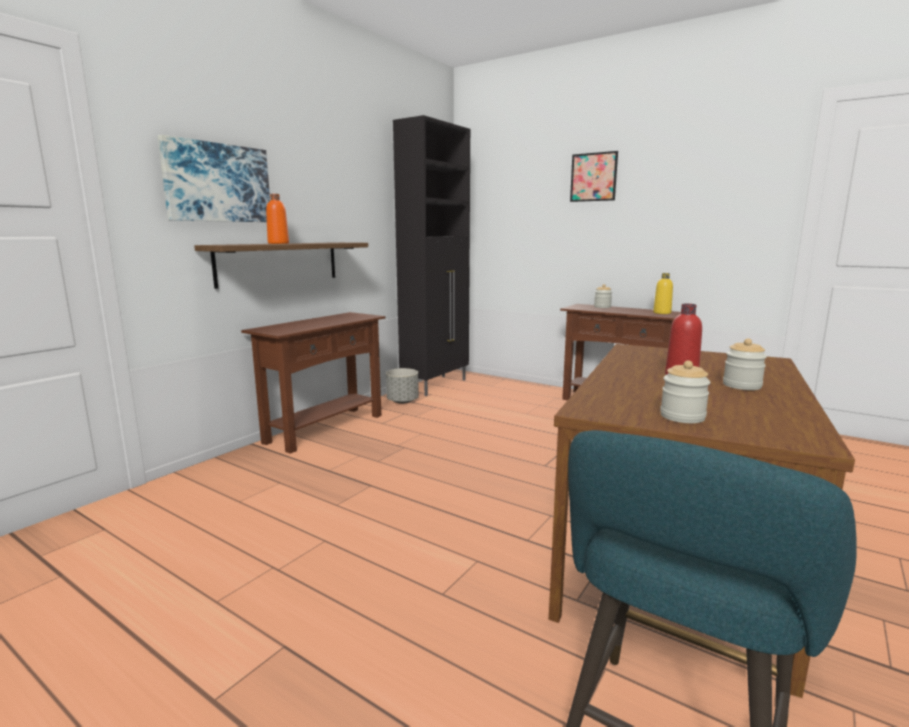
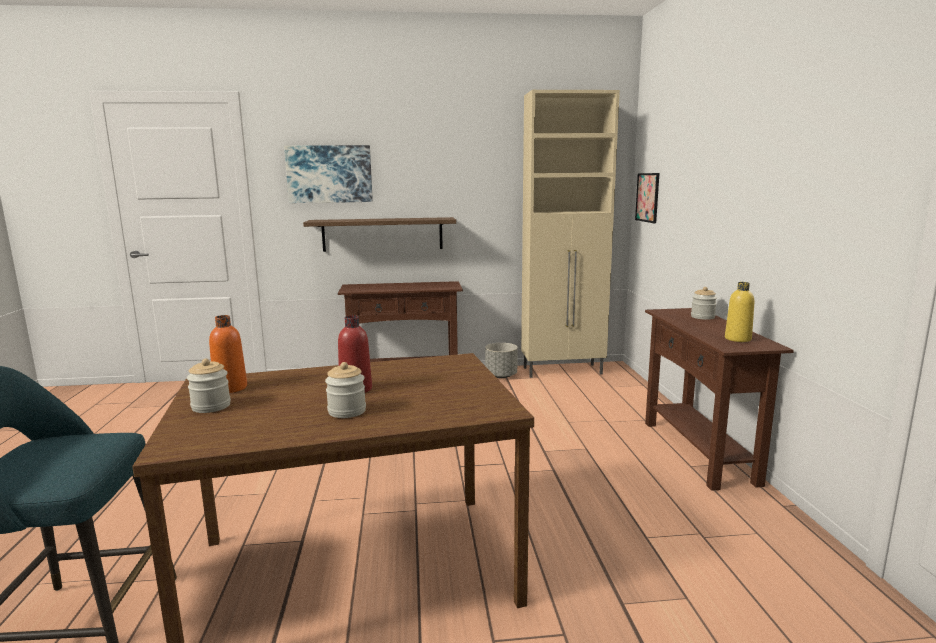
camera: 50 degrees right, 0 degrees up
orange bottle [266,194,289,244] -> orange bottle moved to [209,315,247,393]
black cabinet [393,115,470,396] -> beige cabinet [521,90,620,378]
picture [570,151,618,202] -> picture moved to [635,173,659,223]

